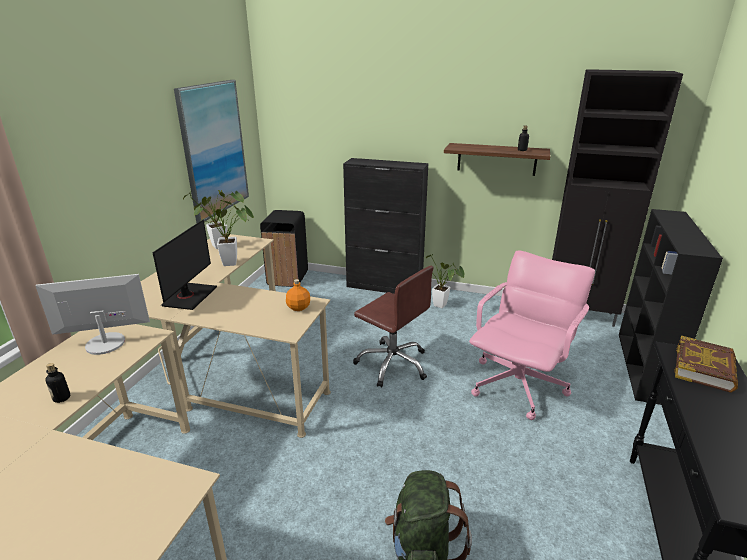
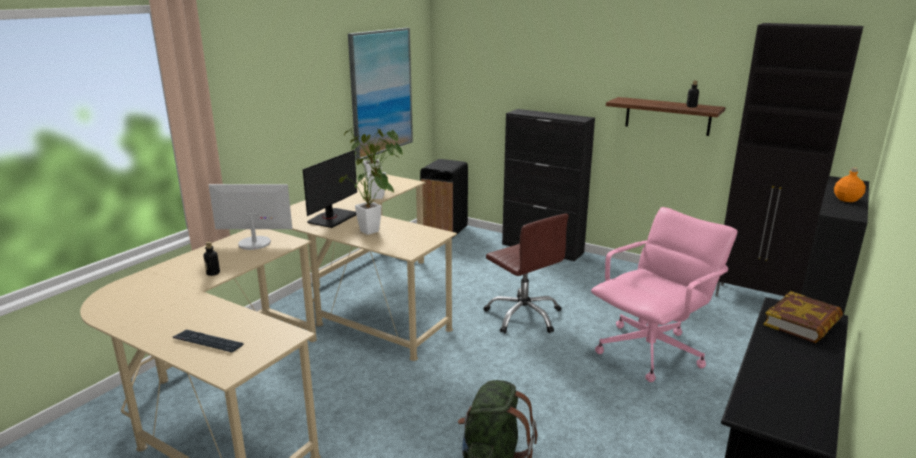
camera: 15 degrees right, 5 degrees down
orange bottle [286,279,310,311] -> orange bottle moved to [834,167,866,202]
potted plant [426,254,464,308] -> potted plant moved to [339,158,394,235]
none -> keyboard [173,330,244,352]

